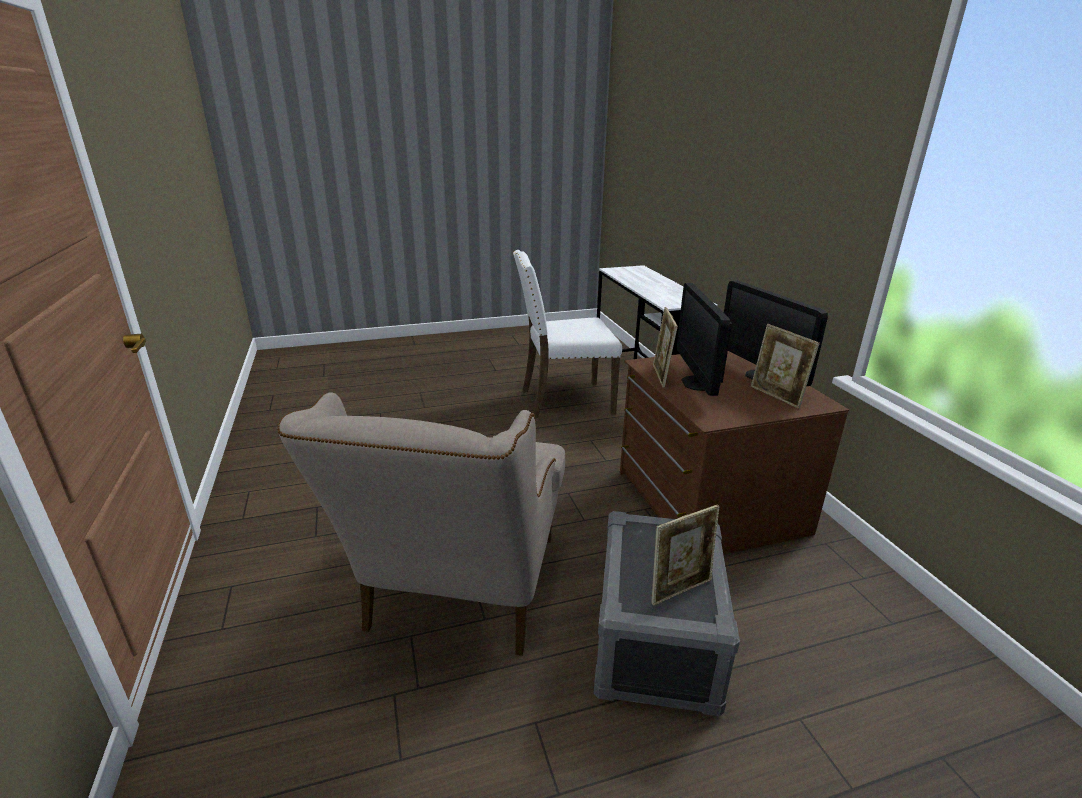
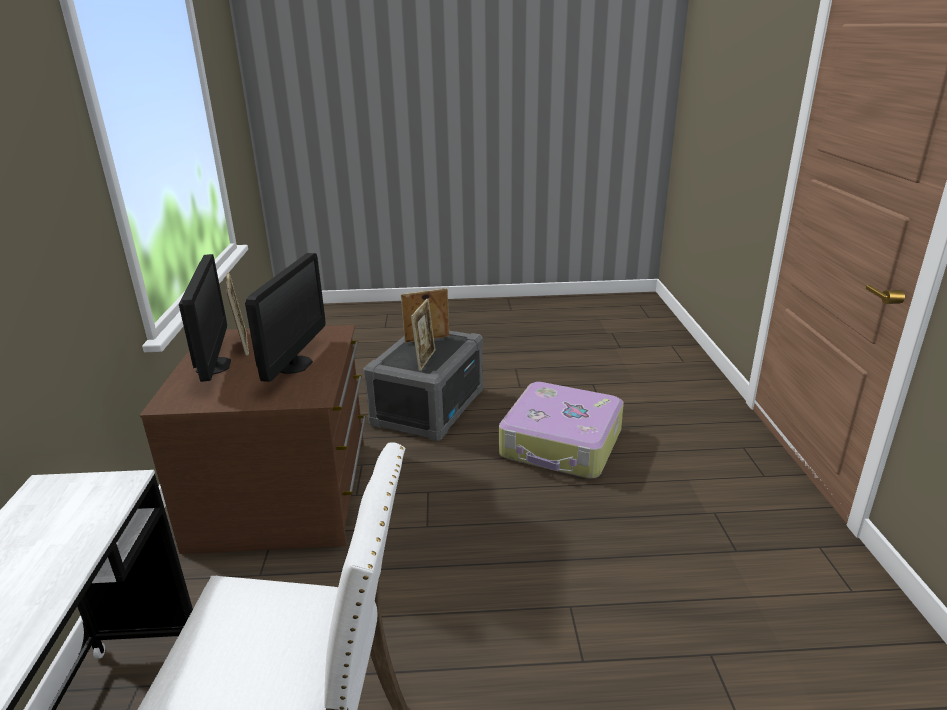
camera: 165 degrees left, 0 degrees up
beige armchair [277,392,565,656] -> suitcase [499,382,624,479]
picture frame [653,307,678,387] -> picture frame moved to [411,299,435,371]

